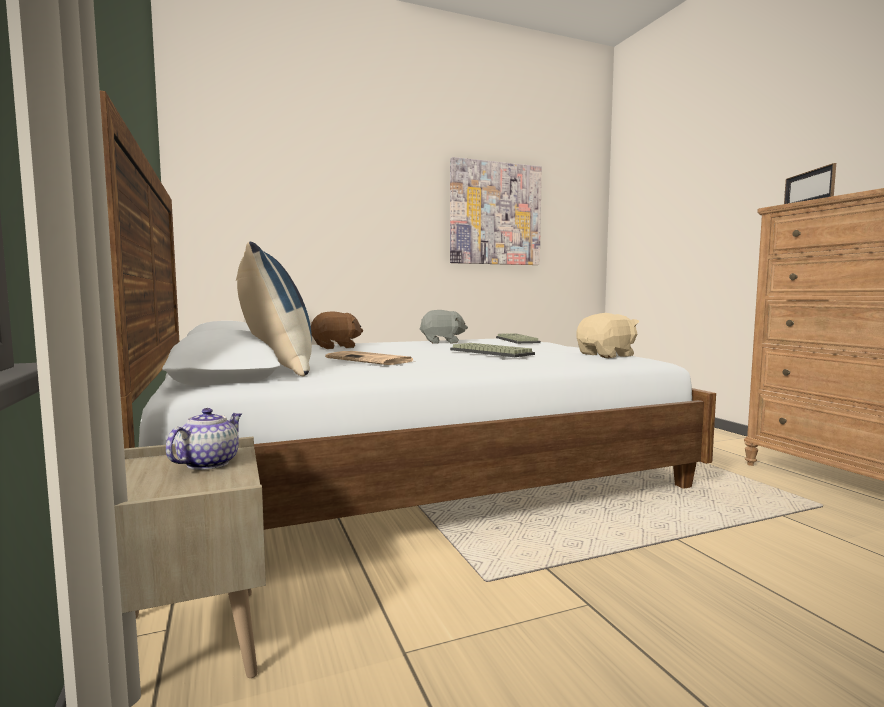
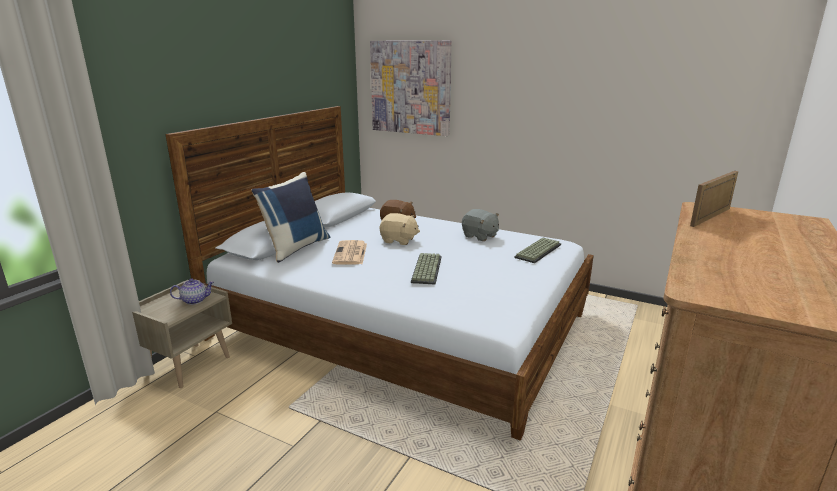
camera: 50 degrees right, 15 degrees up
picture [450,157,542,265] -> picture moved to [370,40,452,136]
beige plush toy [576,313,639,358] -> beige plush toy moved to [380,213,420,245]

